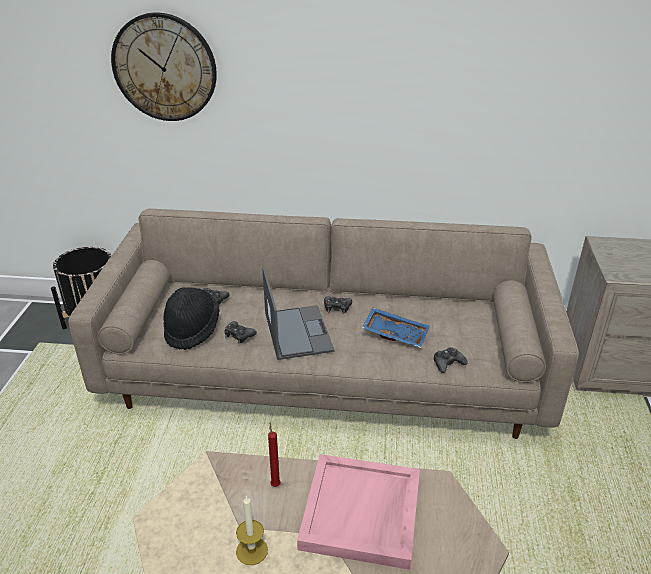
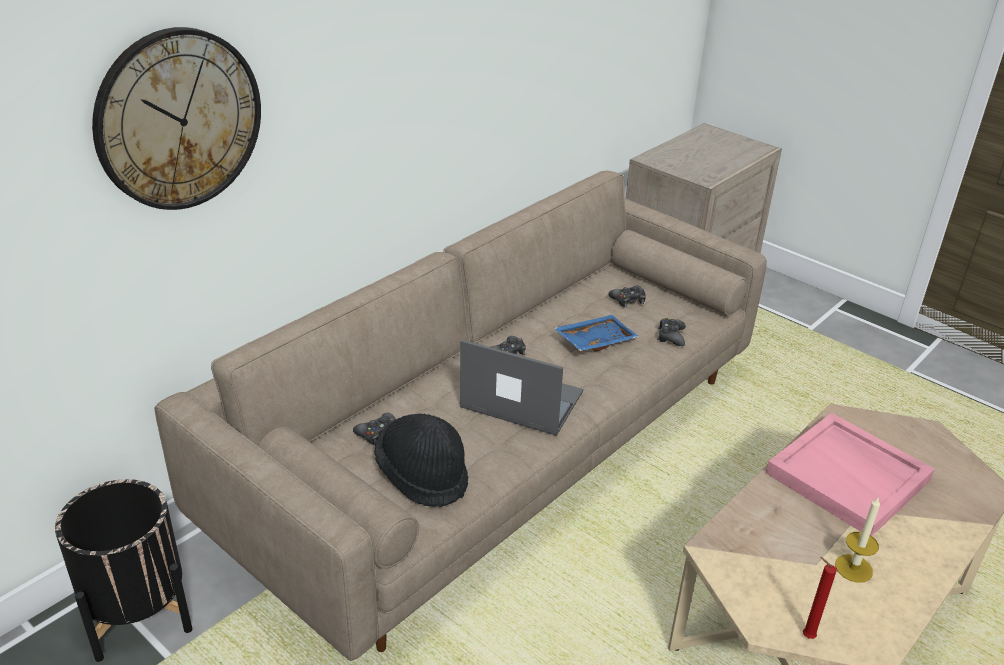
camera: 55 degrees left, 0 degrees up
black game controller [224,321,257,343] -> black game controller moved to [608,285,646,307]
red candle [268,422,281,487] -> red candle moved to [803,557,837,639]

